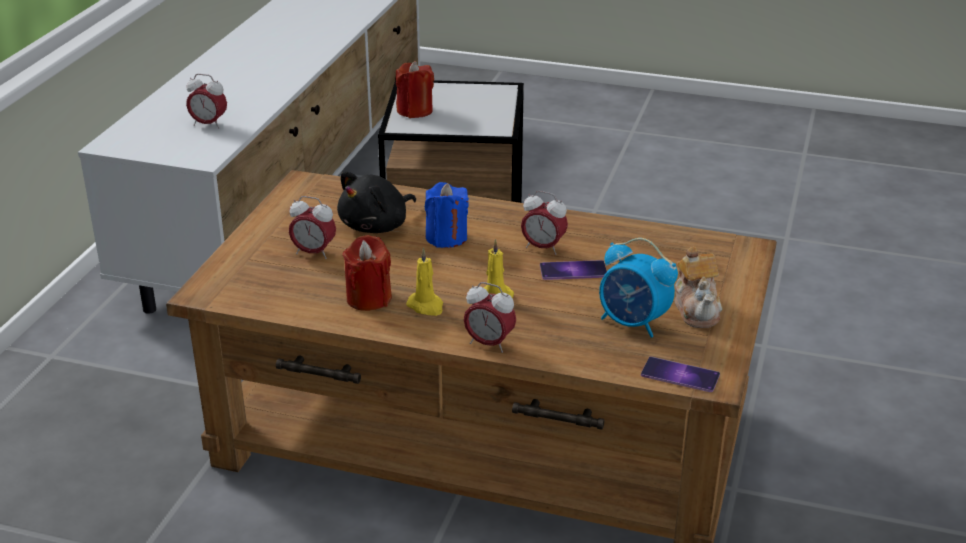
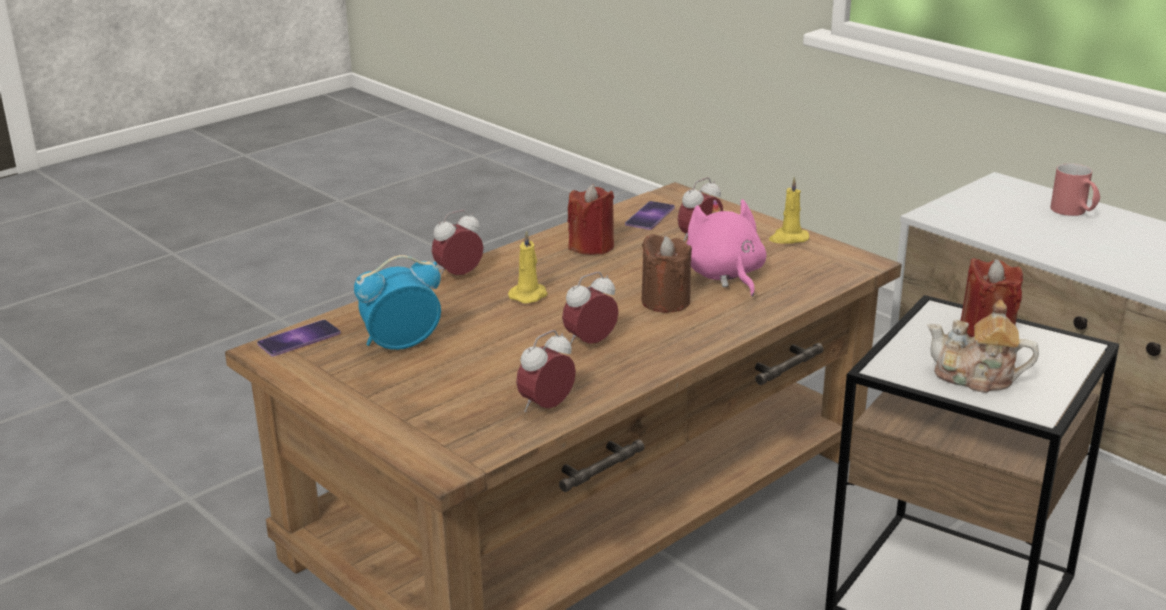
camera: 120 degrees right, 5 degrees down
alarm clock [186,74,227,129] -> alarm clock moved to [516,330,576,412]
black plush toy [337,172,416,233] -> pink plush toy [686,199,767,297]
yellow candle [406,248,443,316] -> yellow candle moved to [769,177,809,244]
blue candle [425,182,469,248] -> brown candle [641,234,692,313]
phone [540,260,607,280] -> phone moved to [625,201,675,230]
teapot [675,246,722,328] -> teapot moved to [927,300,1039,393]
none -> red mug [1050,163,1100,216]

